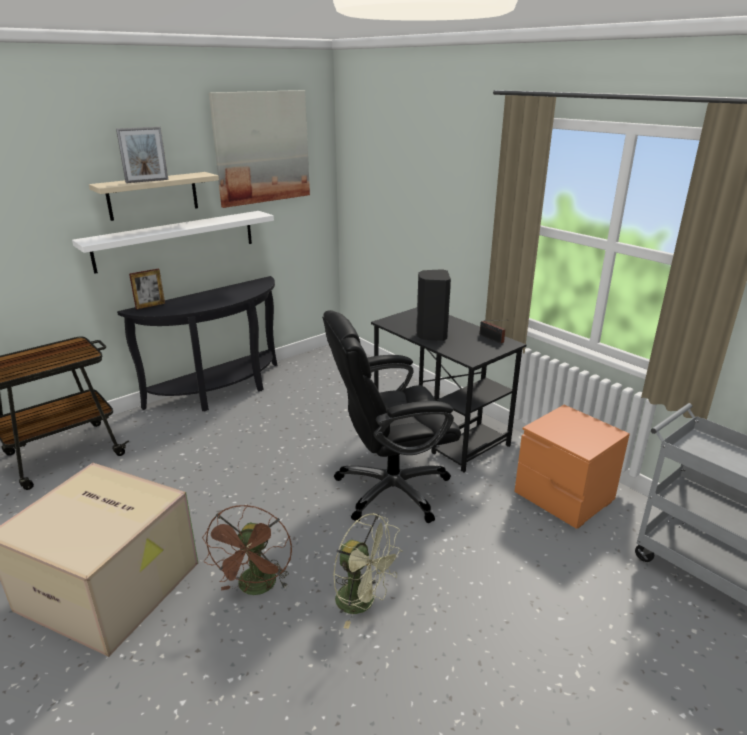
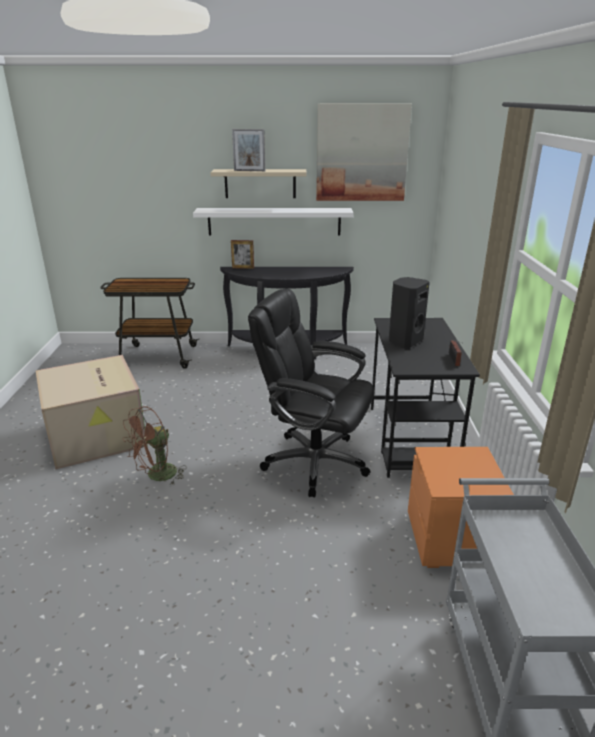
camera: 40 degrees right, 0 degrees up
green fan [333,513,403,629] -> none

